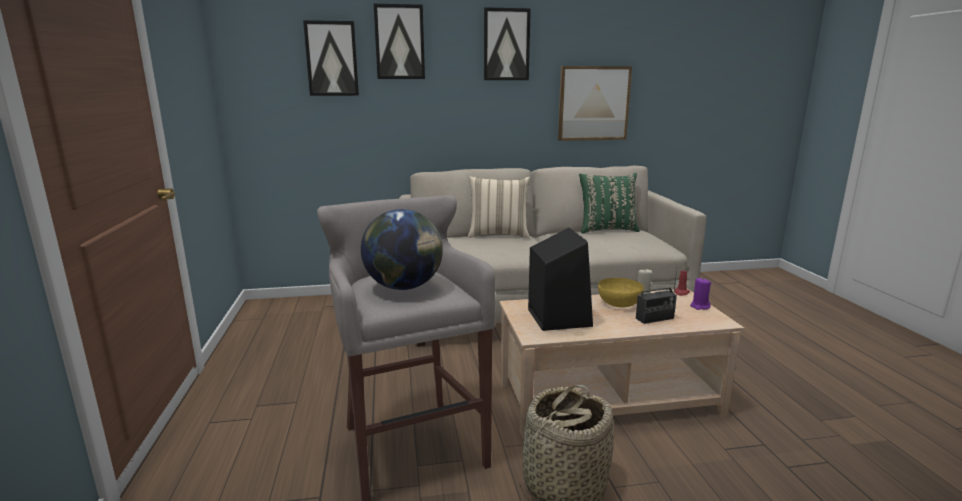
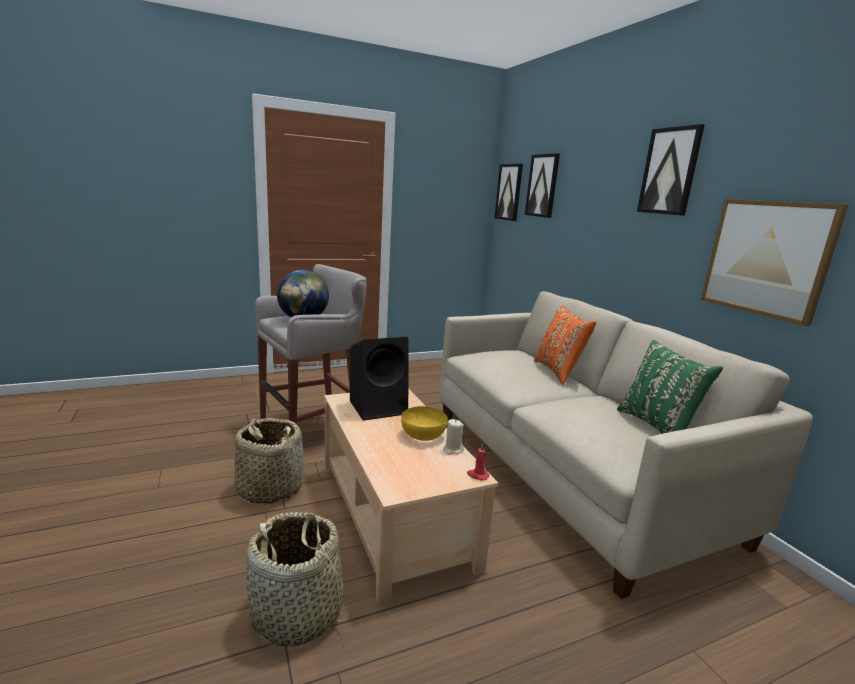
camera: 75 degrees right, 0 degrees up
picture [374,4,425,79] -> picture moved to [495,164,523,221]
beige pillow [468,176,530,238] -> orange pillow [534,305,596,385]
radio [636,267,677,324] -> none
purple candle [690,278,711,310] -> none
none -> basket [246,512,352,647]

